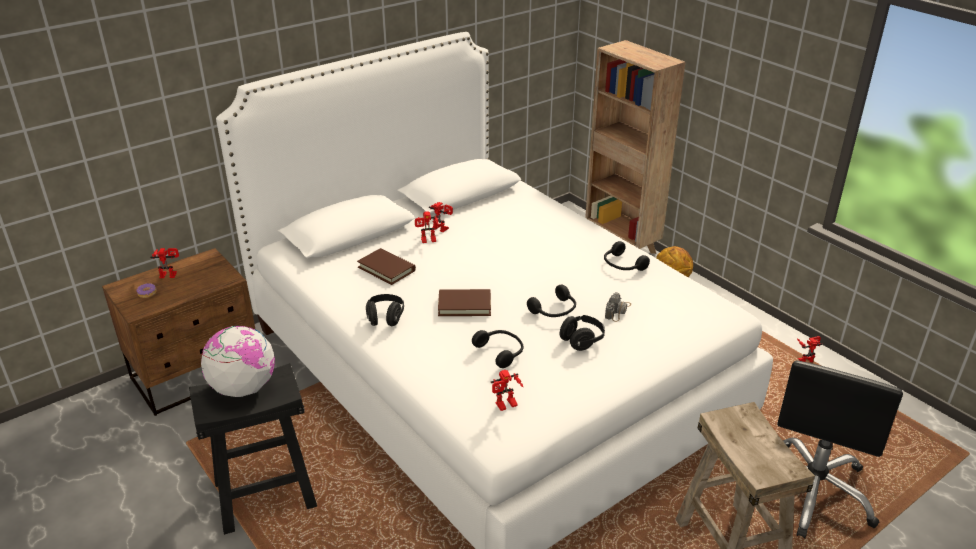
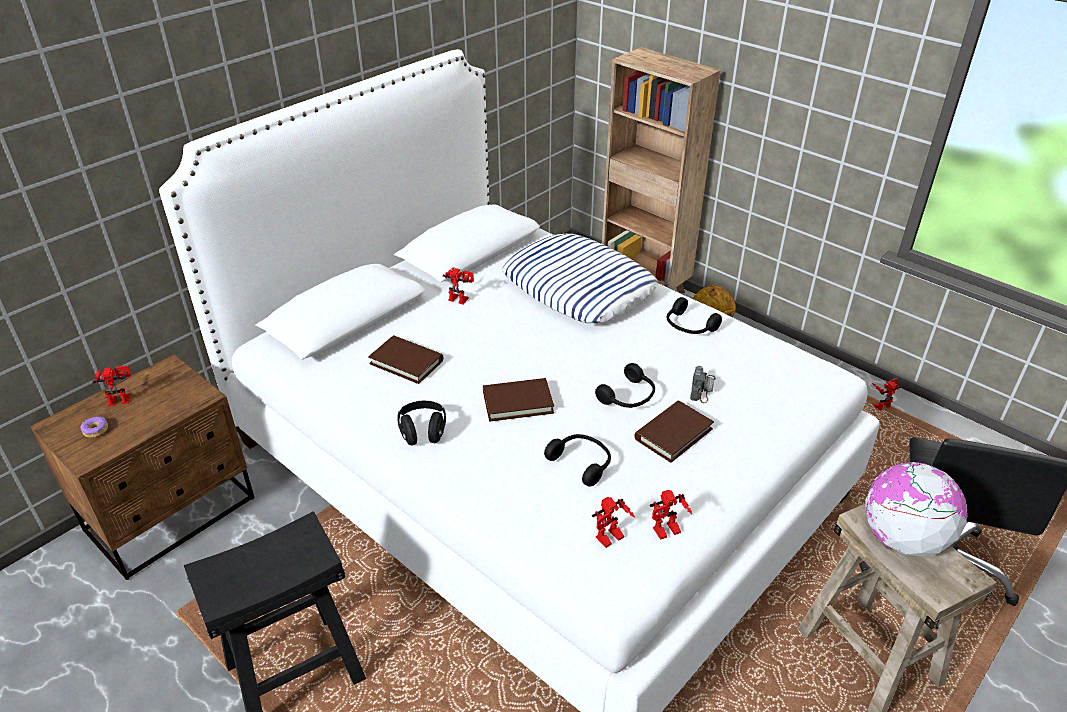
camera: 10 degrees left, 5 degrees up
globe [200,326,275,397] -> globe moved to [865,462,968,557]
toy robot [415,211,438,243] -> toy robot moved to [650,490,692,540]
black headphones [560,315,605,351] -> brown book [634,401,714,463]
none -> pillow [502,233,658,323]

